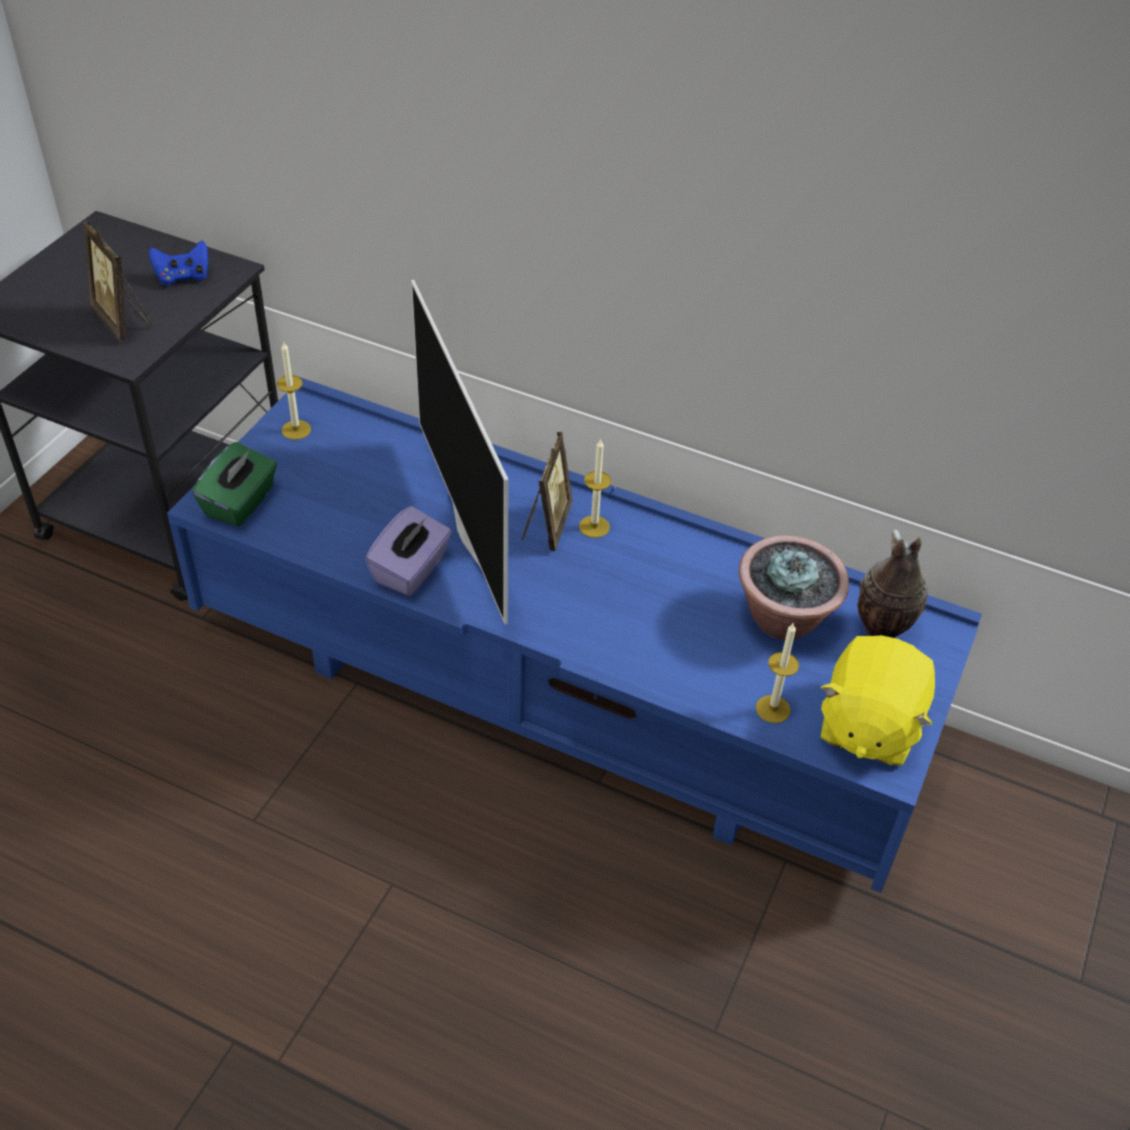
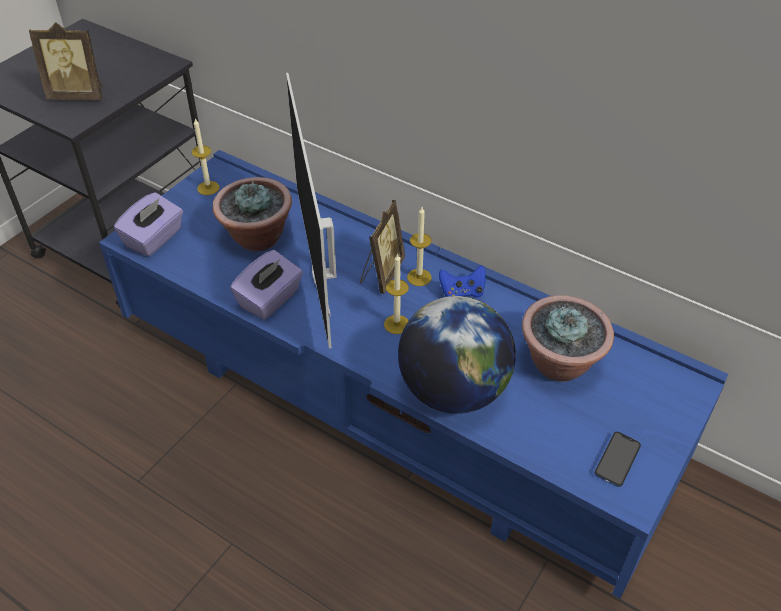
camera: 10 degrees right, 0 degrees up
picture frame [84,221,152,341] -> picture frame turned 60 degrees counterclockwise [29,22,102,100]
blue game controller [149,240,208,285] -> blue game controller moved to [439,265,486,298]
green tissue box [192,442,277,527] -> purple tissue box [114,192,183,256]
candle [756,622,799,723] -> candle moved to [384,254,409,334]
yellow plush toy [821,635,935,766] -> phone [594,432,641,487]
vase [857,530,928,638] -> none
none -> potted plant [213,177,292,251]
none -> globe [398,296,516,414]

